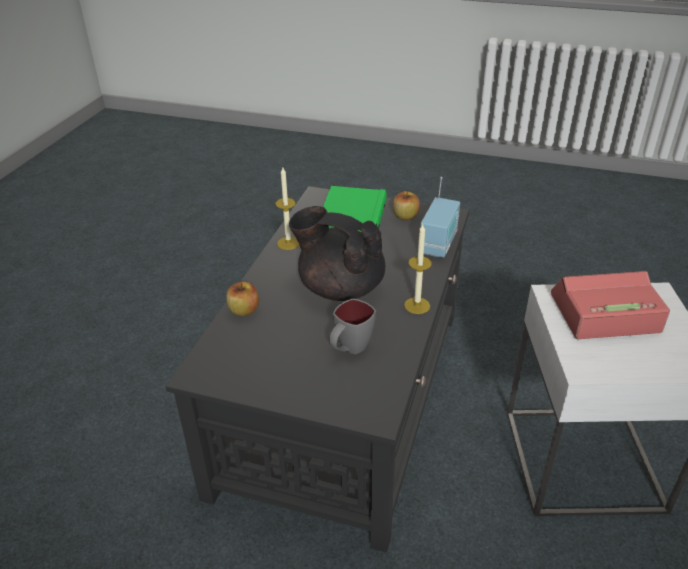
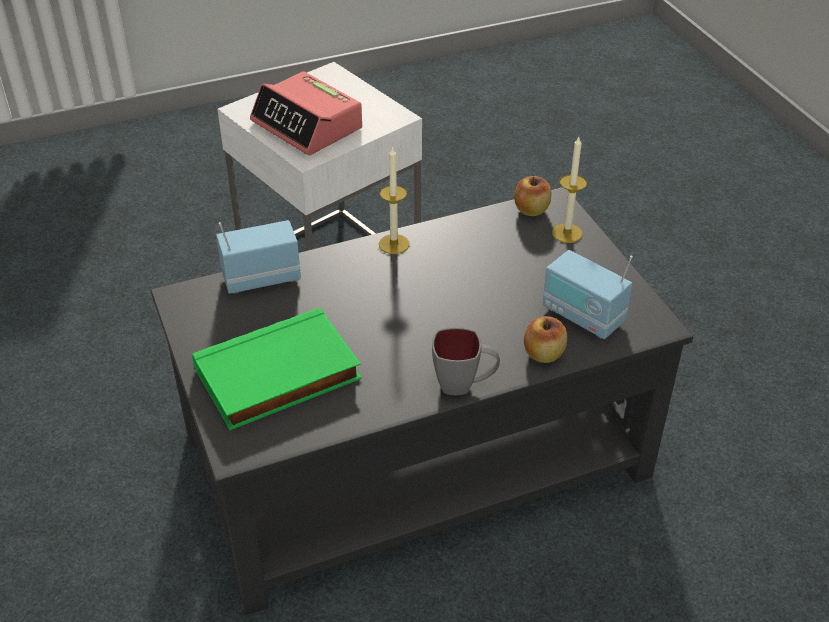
camera: 130 degrees left, 5 degrees up
candle [276,167,299,250] -> candle moved to [552,137,587,243]
black teapot [289,206,385,301] -> none
grey mug [329,299,376,354] -> grey mug moved to [432,327,500,395]
apple [393,191,420,220] -> apple moved to [514,176,552,216]
none -> radio [543,250,633,339]

